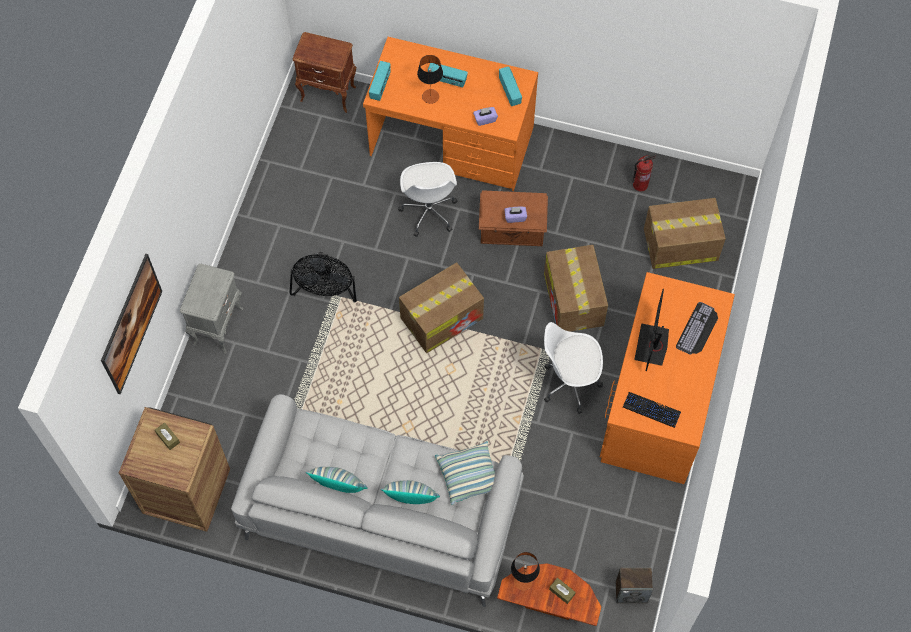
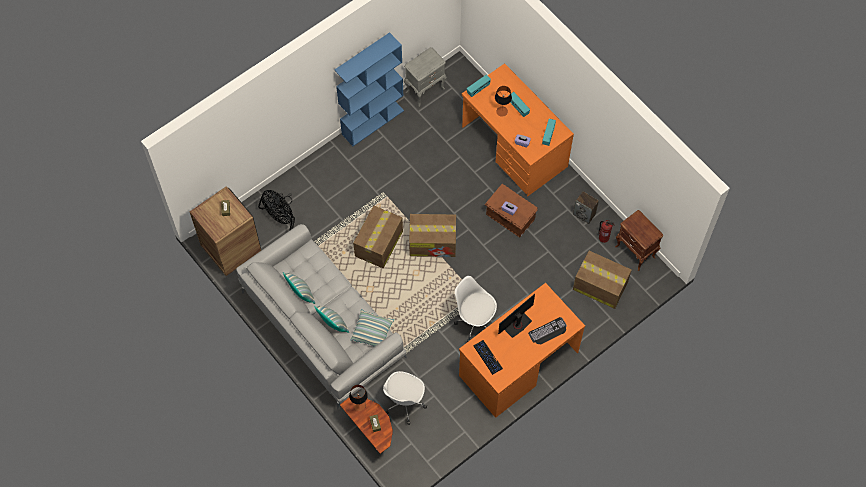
camera: 35 degrees right, 0 degrees up
picture [101,254,162,394] -> none
grey nightstand [180,264,243,354] -> grey nightstand moved to [404,47,447,107]
black fan [289,252,357,302] -> black fan moved to [258,190,295,230]
brown nightstand [293,32,356,113] -> brown nightstand moved to [615,210,664,271]
white office chair [398,162,458,237] -> white office chair moved to [383,371,427,425]
cardboard box [544,245,608,332] -> cardboard box moved to [353,206,403,268]
speaker [616,568,653,603] -> speaker moved to [573,191,599,224]
none -> blue bookcase [335,32,404,146]

